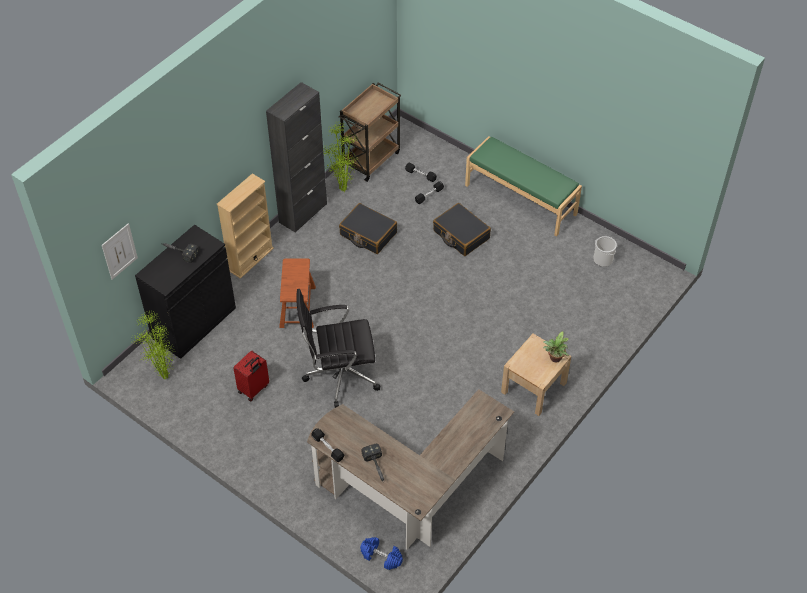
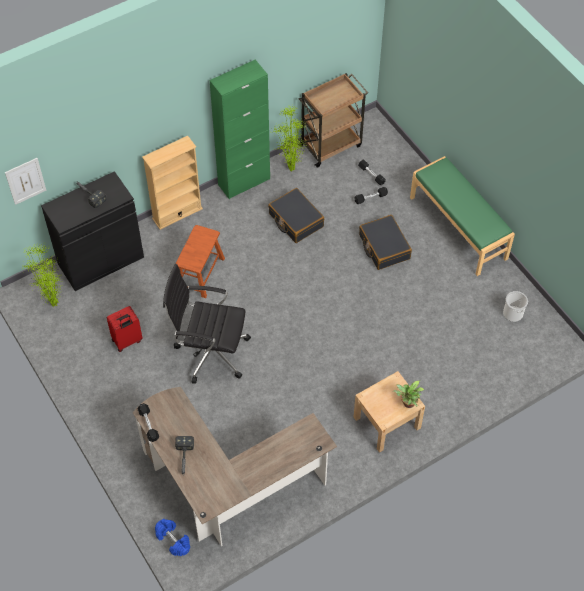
camera: 20 degrees right, 5 degrees up
black cabinet [266,82,327,233] -> green cabinet [210,60,270,199]

